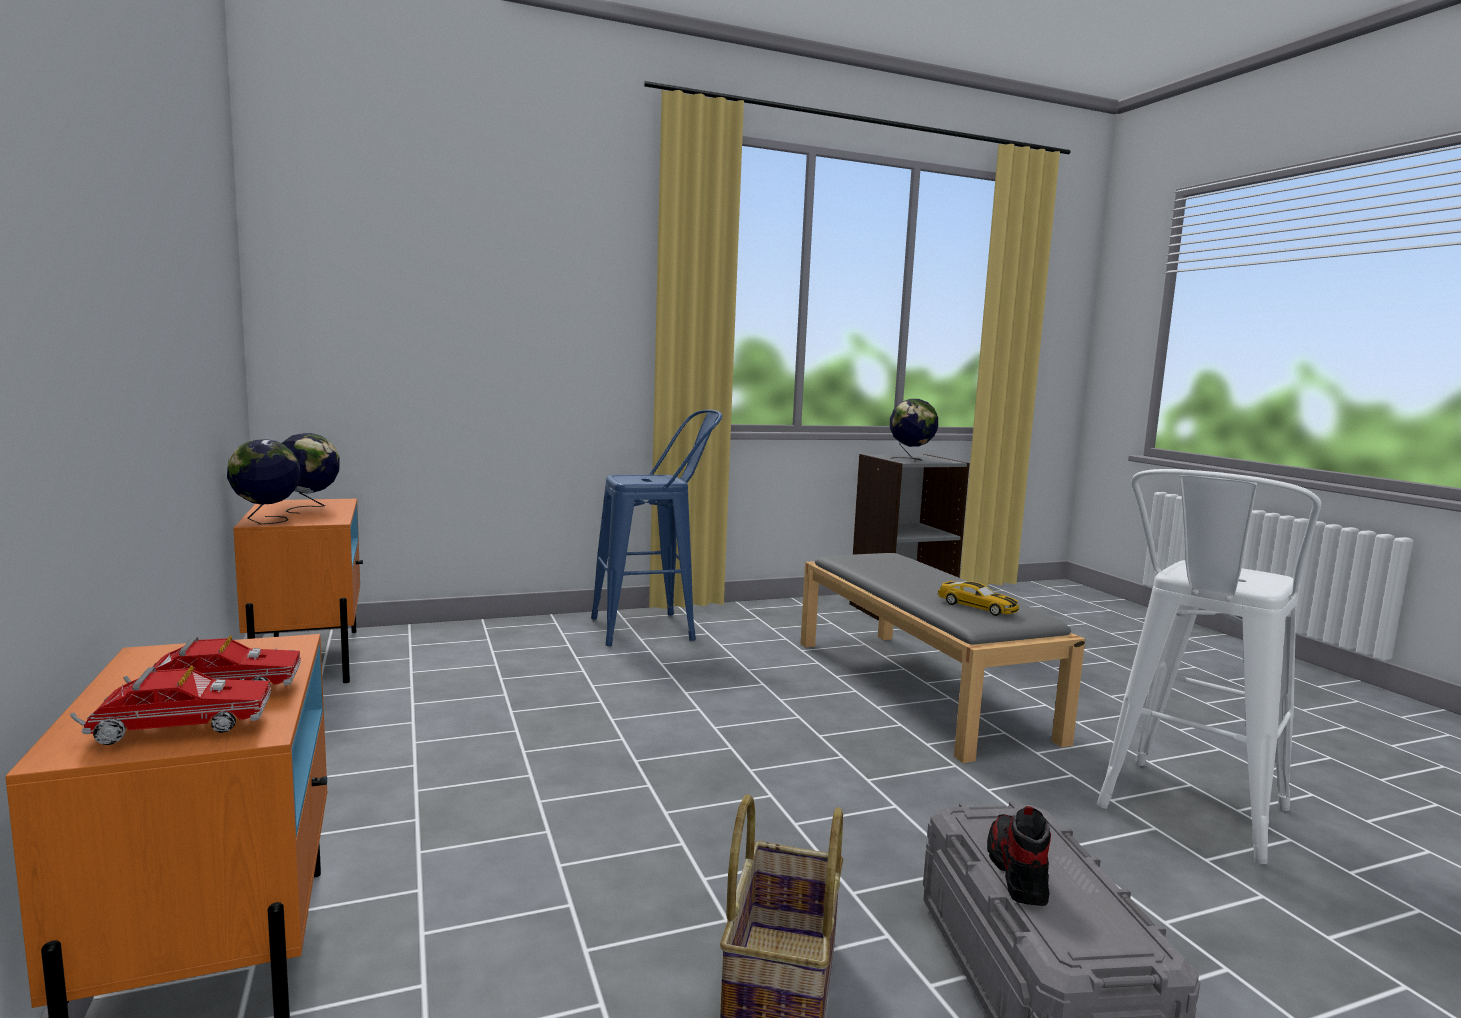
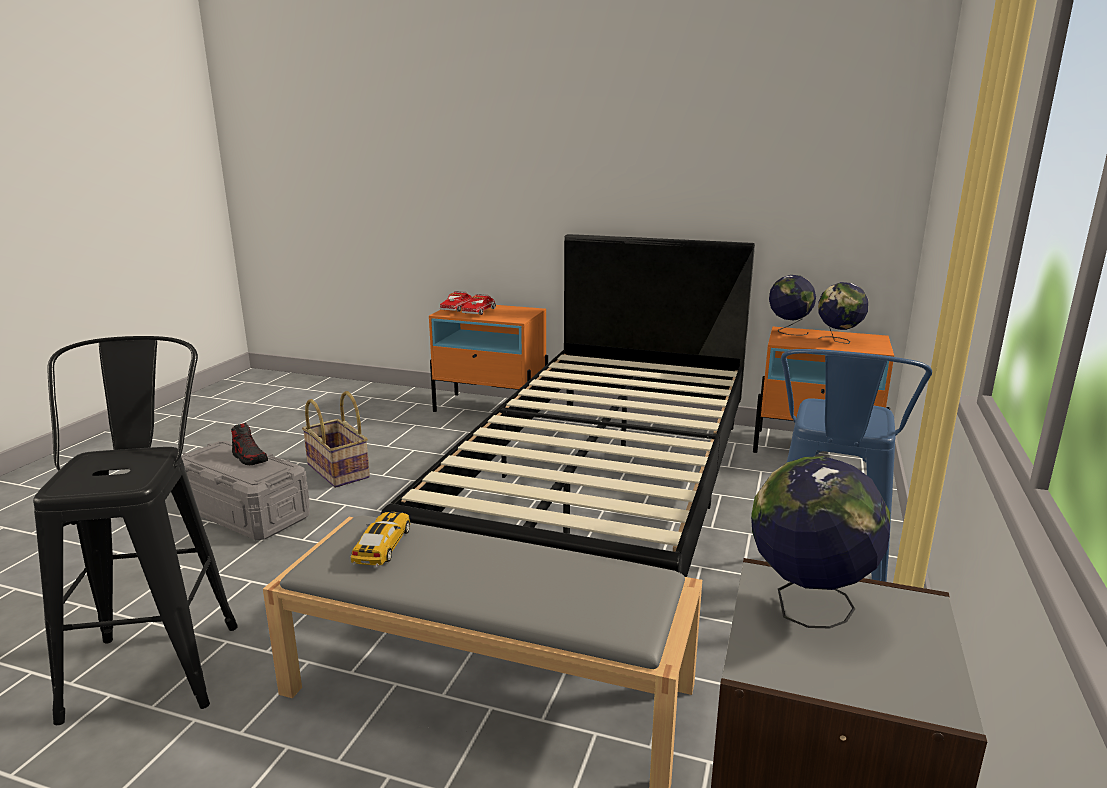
camera: 130 degrees right, 10 degrees up
toy car [937,581,1019,616] -> toy car turned 105 degrees clockwise [351,512,410,566]
white stool [1097,469,1321,864] -> black stool [33,336,238,725]
none -> black bed [381,234,755,577]

